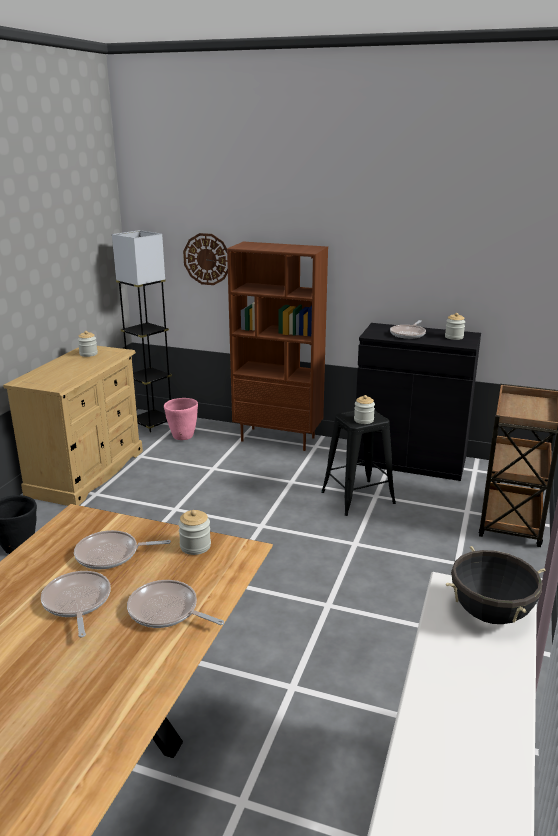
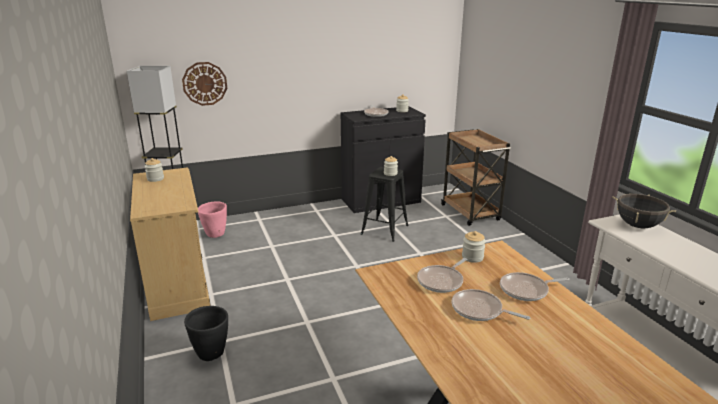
camera: 40 degrees left, 0 degrees up
brown bookcase [227,242,328,451] -> none

